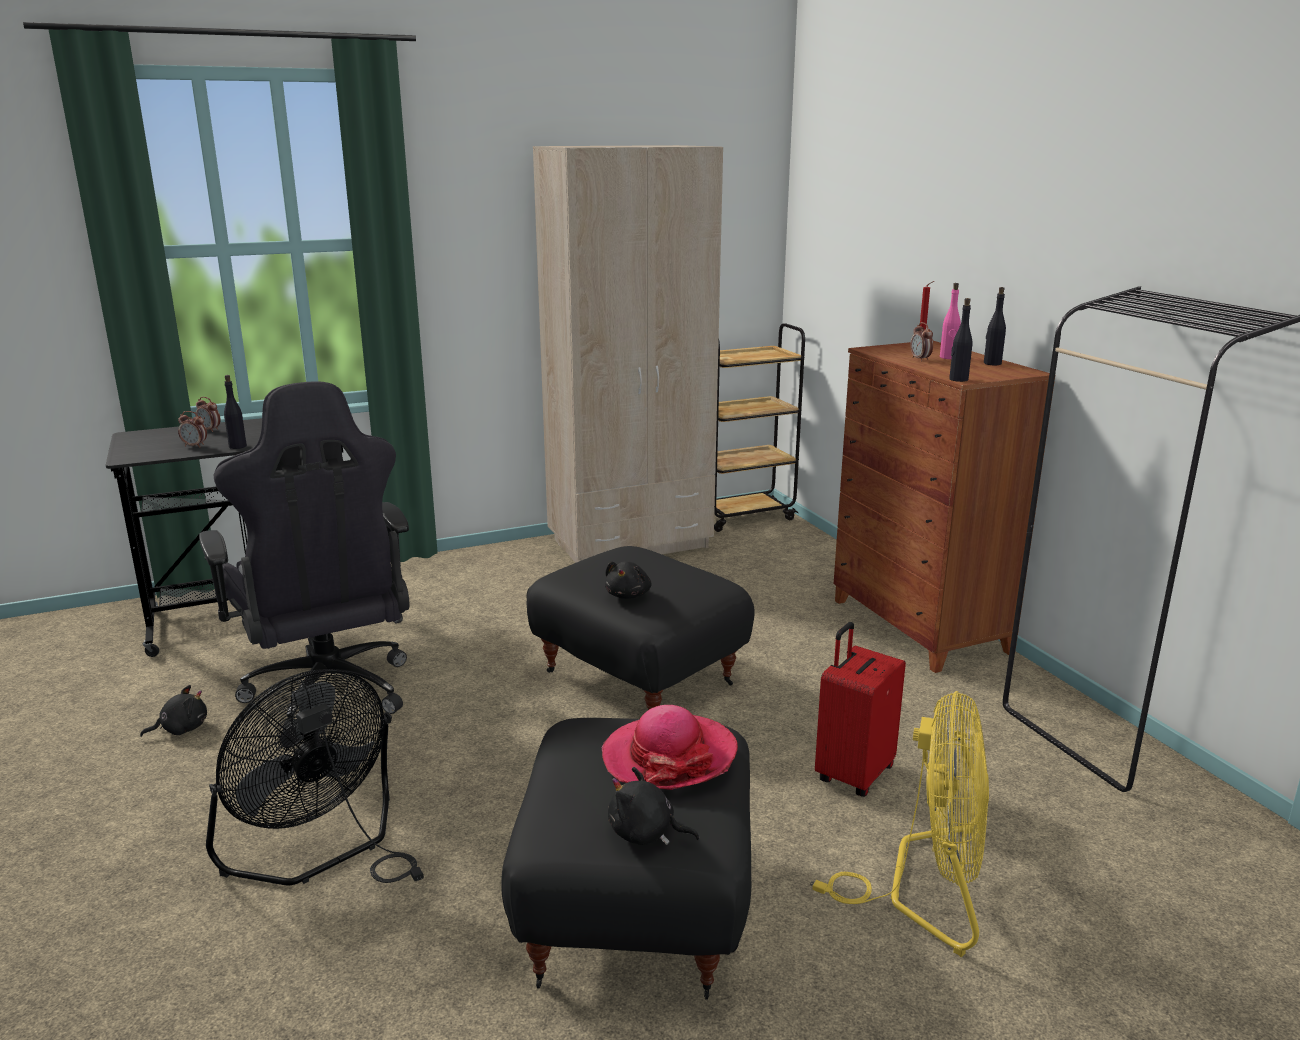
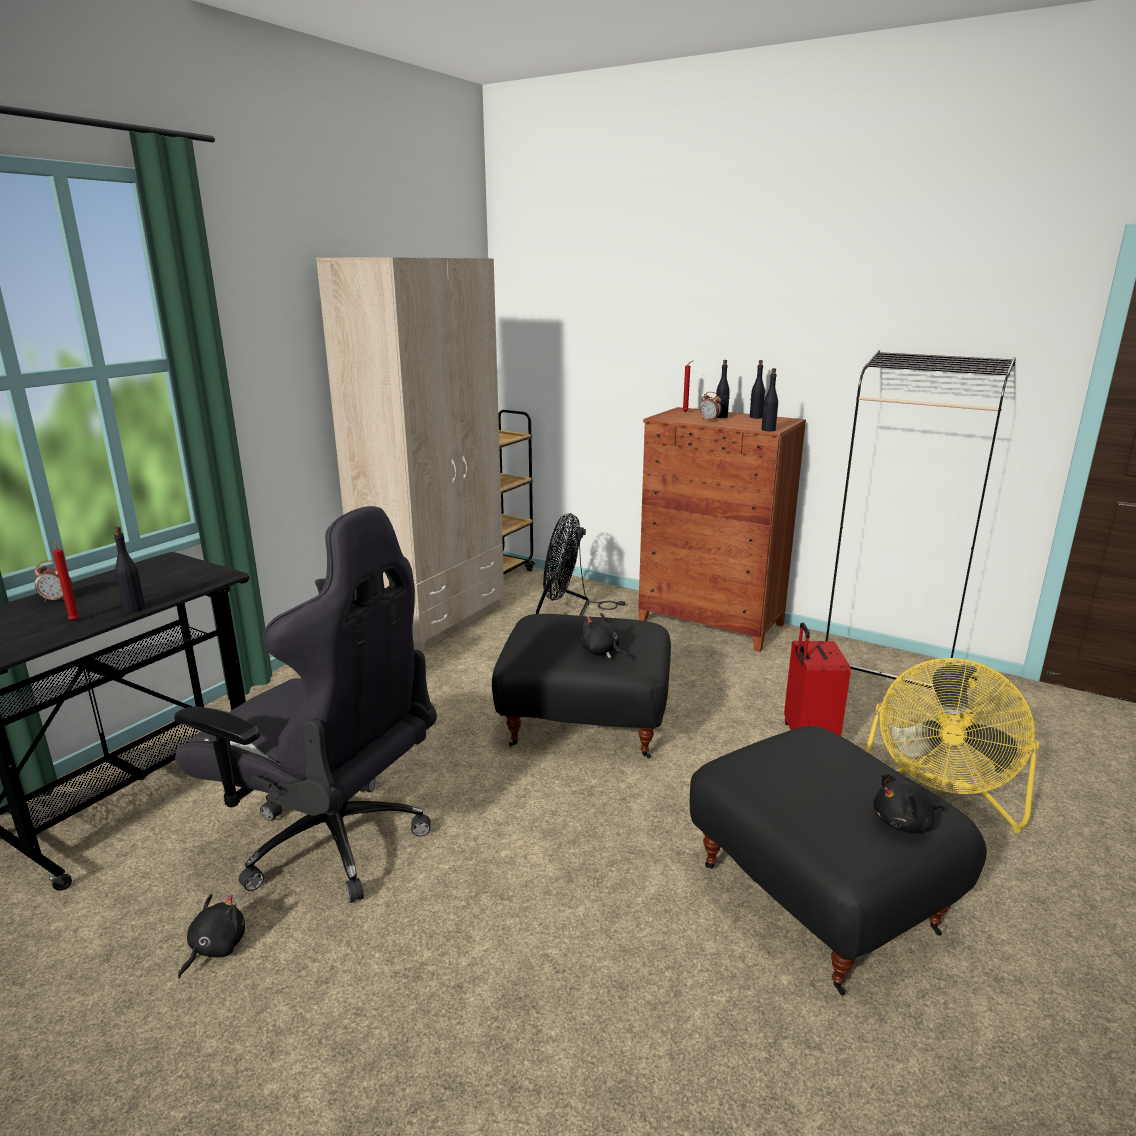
camera: 35 degrees left, 0 degrees up
alarm clock [178,411,207,448] -> red candle [53,540,79,621]
black fan [206,669,424,885] -> black fan moved to [536,513,627,616]
hat [601,705,738,790] -> none
black plush toy [605,561,651,599] -> black plush toy turned 150 degrees clockwise [581,613,629,659]
yellow fan [810,691,989,957] -> yellow fan turned 135 degrees clockwise [865,658,1039,833]
pink bottle [940,283,961,359] -> black bottle [716,360,730,418]

